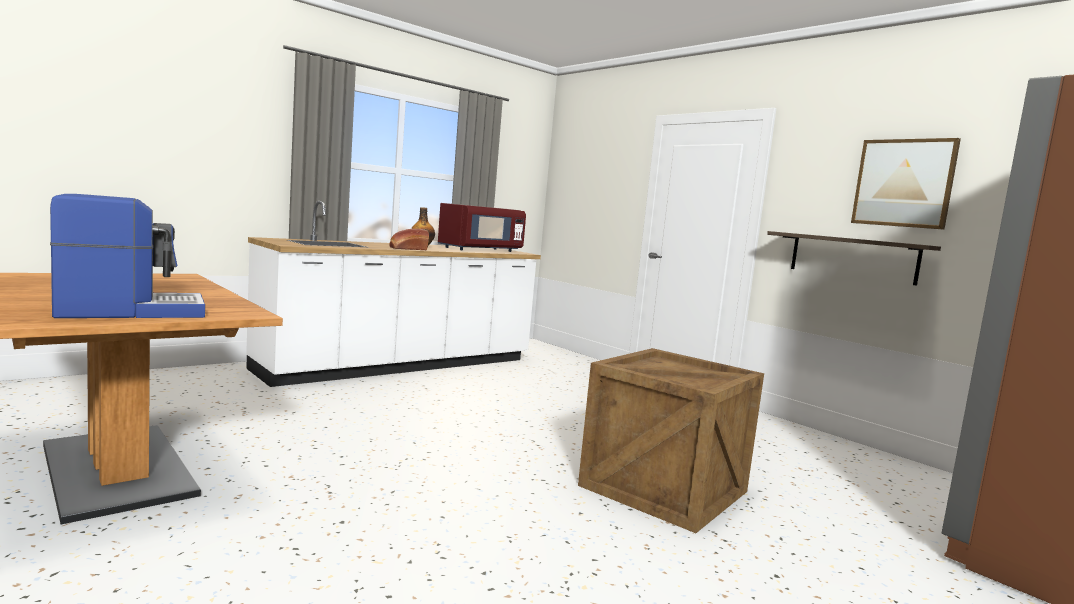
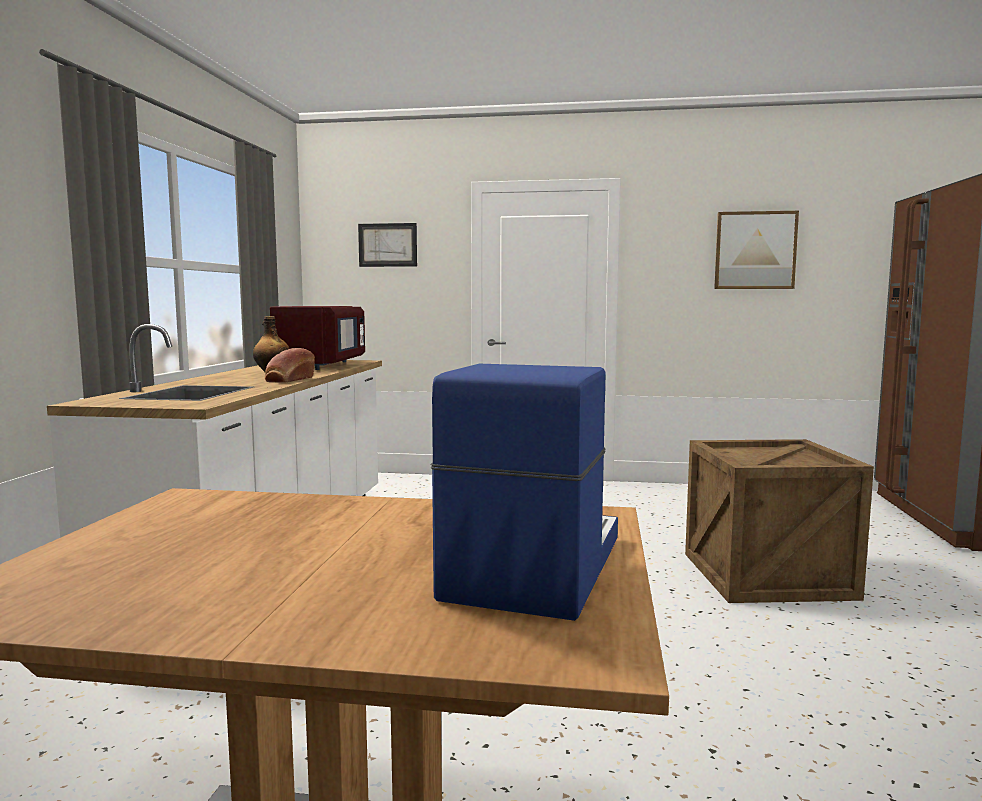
camera: 40 degrees left, 0 degrees up
shelf [767,231,941,286] -> none
none -> picture [358,223,417,267]

